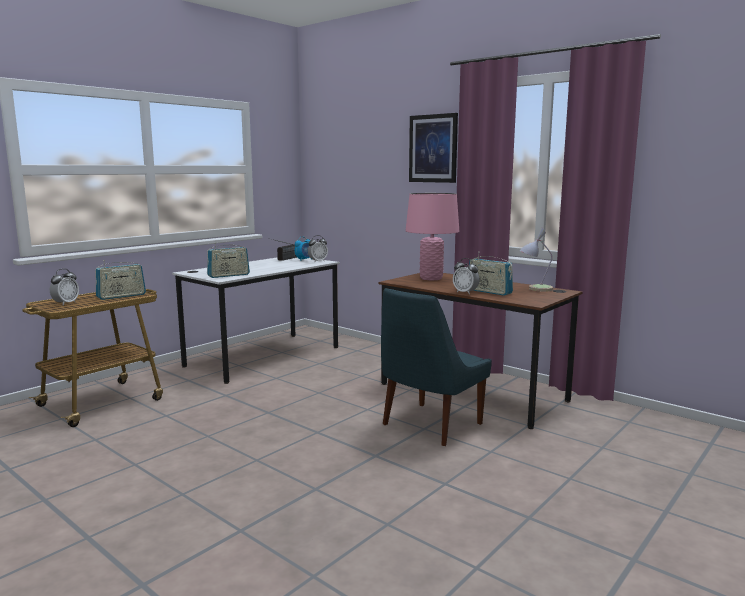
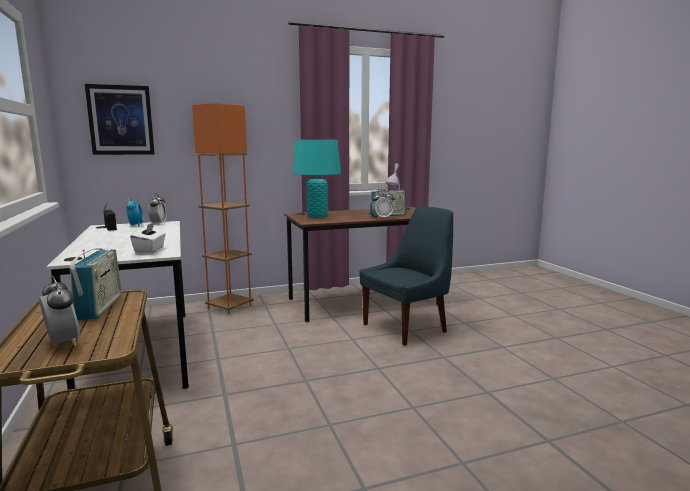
camera: 60 degrees left, 0 degrees up
radio [207,242,250,278] -> white tissue box [130,222,166,253]
blue chair [381,288,492,446] -> blue chair turned 105 degrees counterclockwise [360,206,453,346]
pink table lamp [405,193,459,280] -> turquoise table lamp [293,140,341,218]
picture [409,113,458,183] -> picture moved to [85,84,155,155]
none -> orange floor lamp [192,103,254,314]

